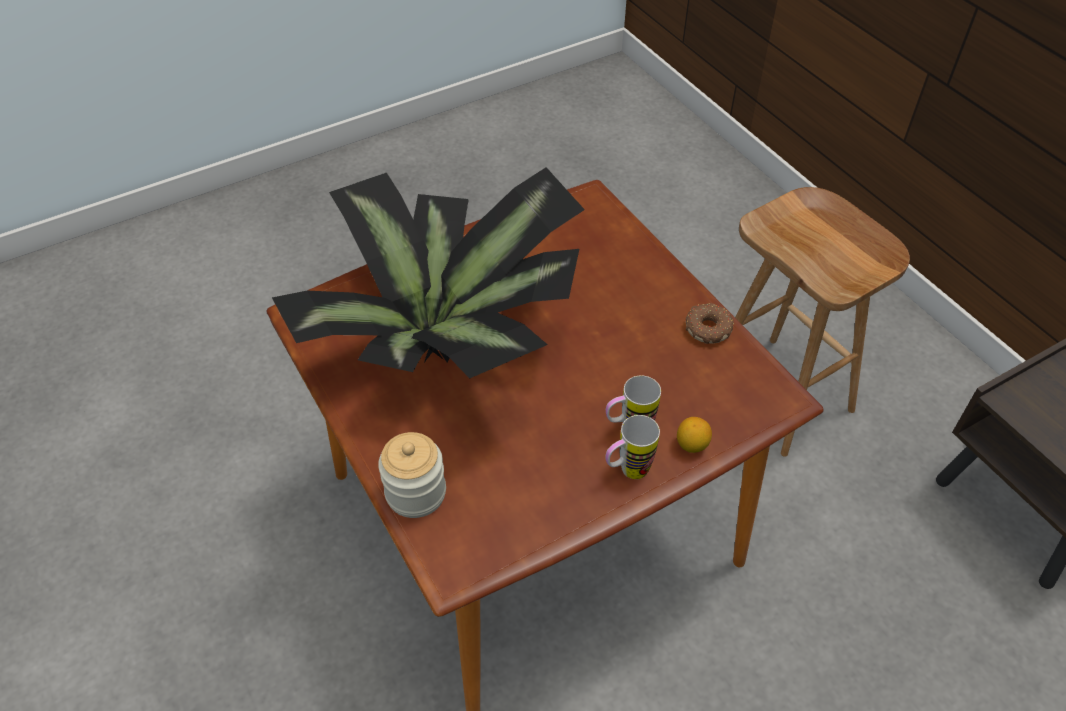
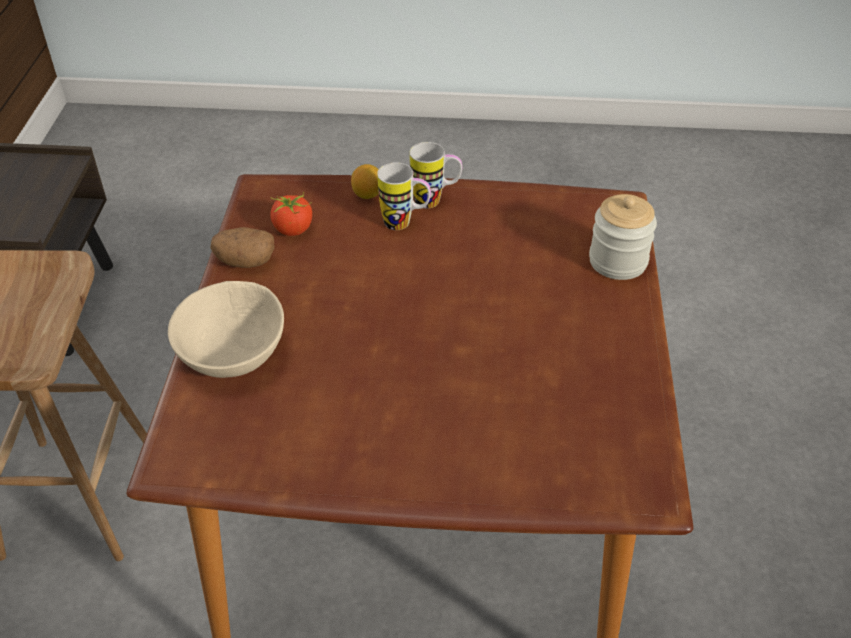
camera: 145 degrees left, 5 degrees down
potted plant [272,167,585,378] -> none
donut [686,303,734,344] -> potato [210,227,275,268]
none -> beige bowl [168,281,284,378]
none -> tomato [270,192,312,236]

